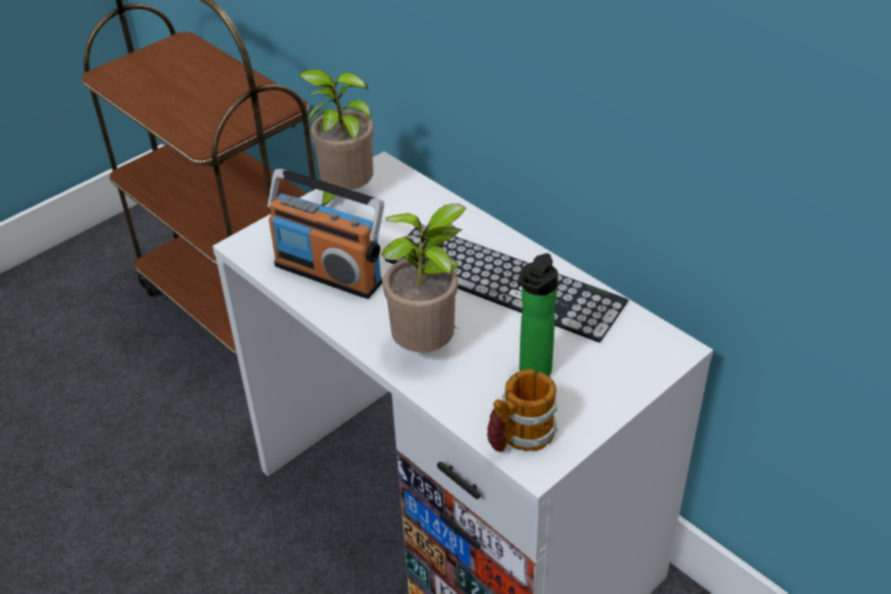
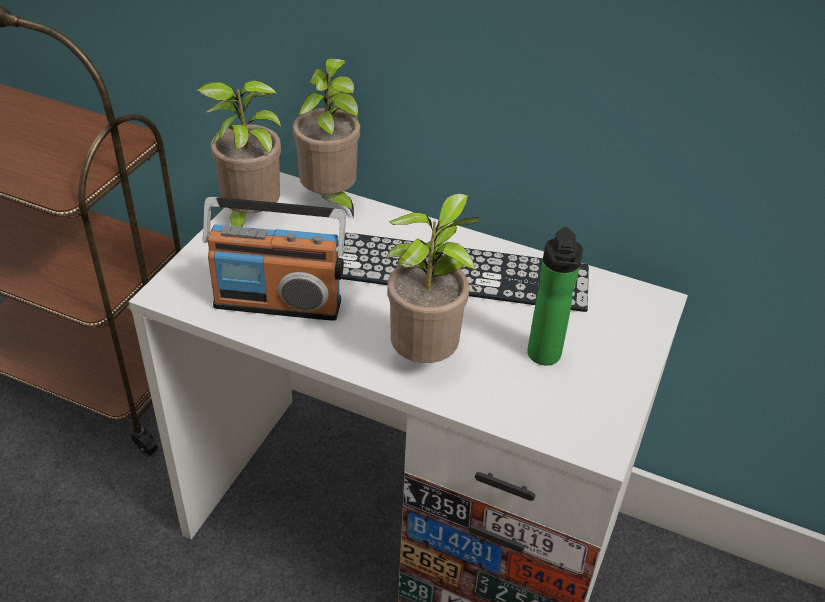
camera: 25 degrees left, 0 degrees up
mug [487,369,558,452] -> none
none -> potted plant [293,58,360,219]

